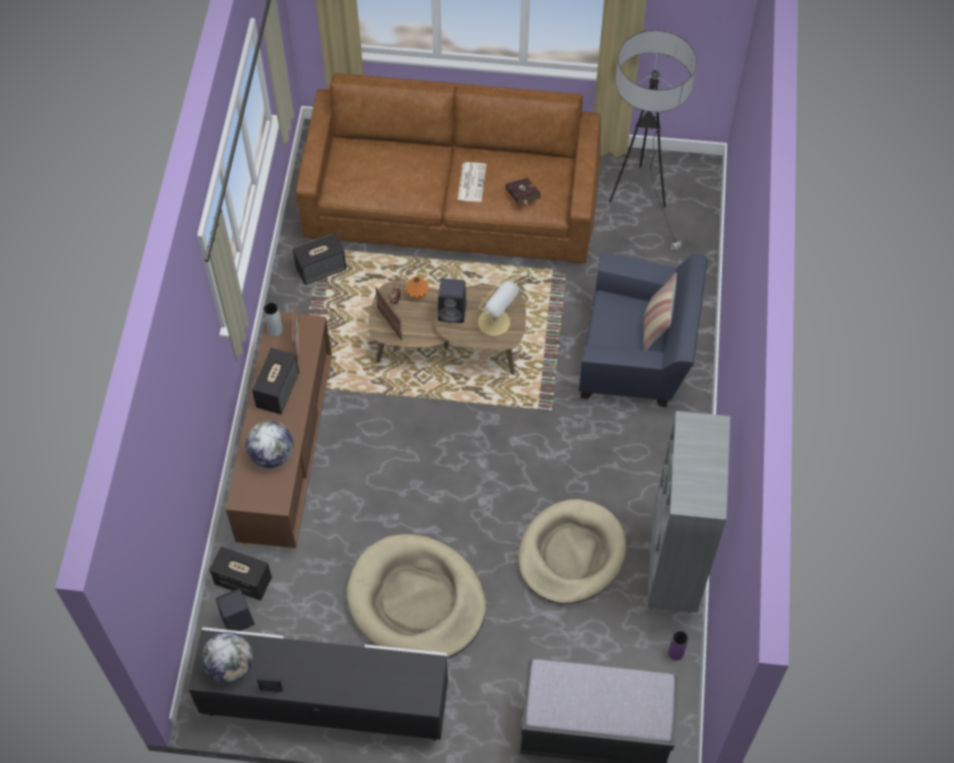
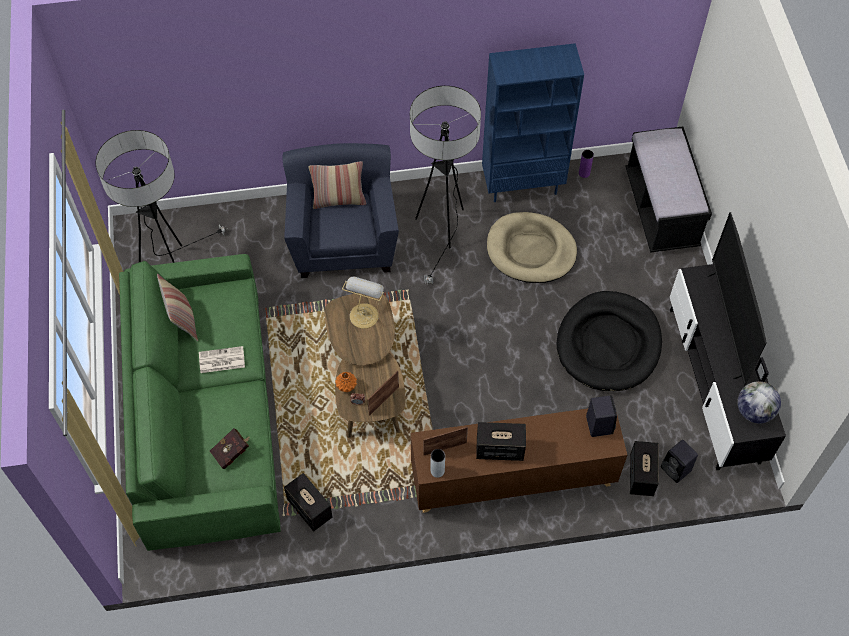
camera: 105 degrees left, 0 degrees up
globe [246,421,294,468] -> none
brown sofa [296,73,601,263] -> green sofa [119,254,281,551]
beige dog bed [347,534,486,658] -> black dog bed [557,291,662,391]
black speaker [438,278,466,323] -> black speaker moved to [586,395,617,437]
red book [505,178,541,205] -> red book moved to [210,428,249,469]
grey bookcase [647,411,730,613] -> blue bookcase [482,43,584,202]
none -> pillow [157,274,198,341]
none -> floor lamp [410,86,481,285]
none -> television [707,212,767,387]

